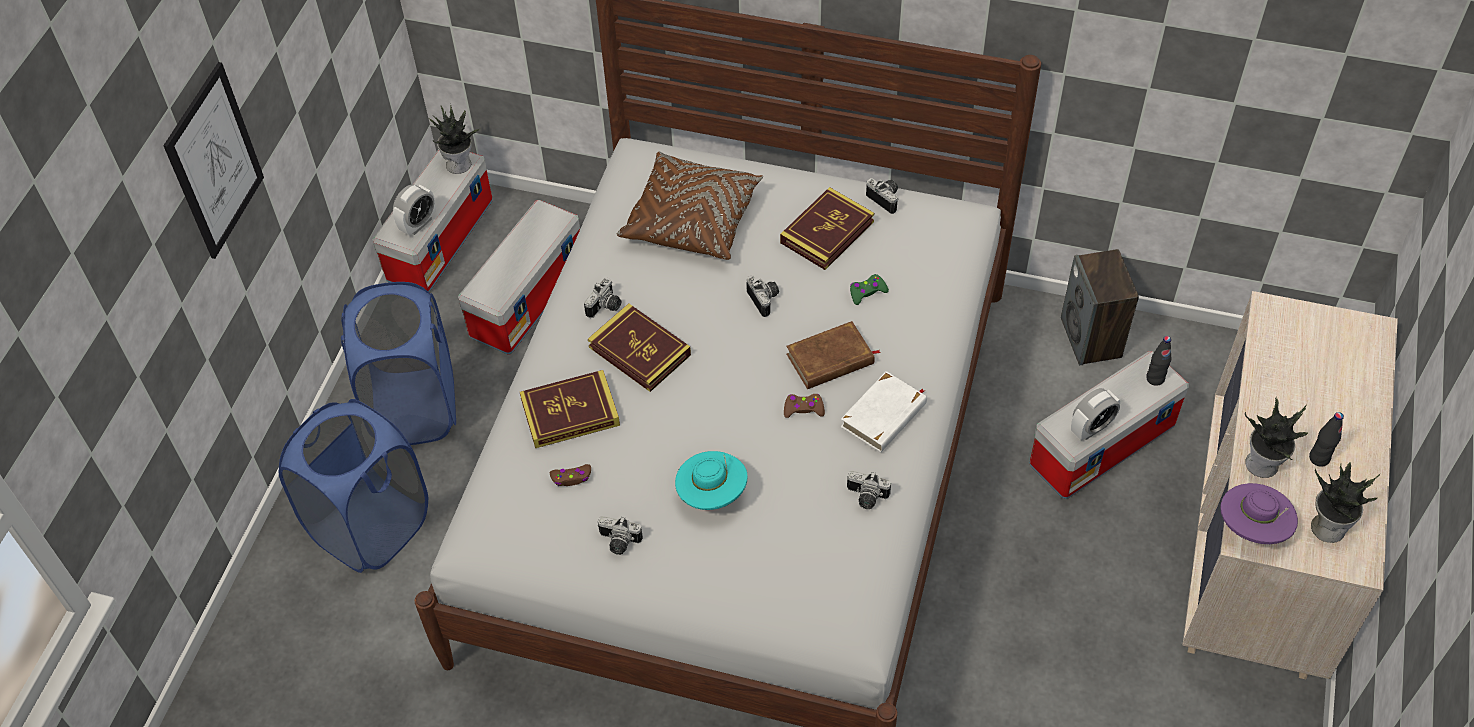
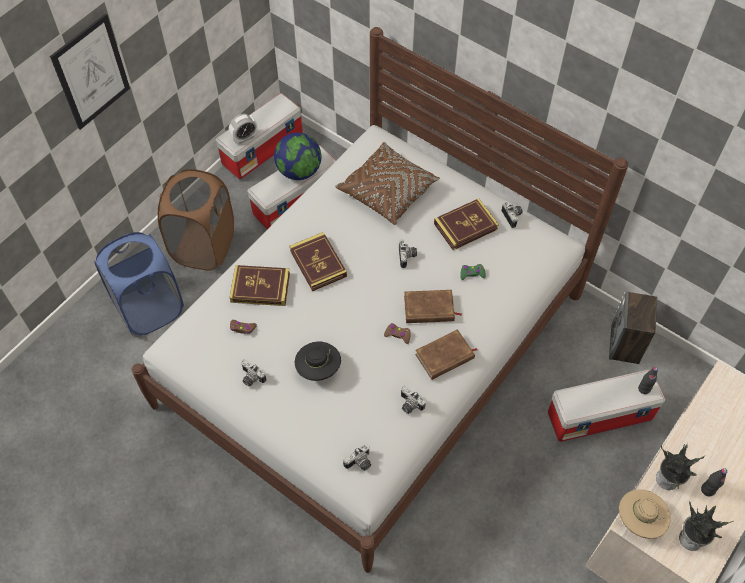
camera: 20 degrees right, 5 degrees up
blue laundry basket [341,282,456,445] -> brown laundry basket [158,169,234,271]
potted plant [430,105,482,174] -> none
camera [584,277,621,318] -> camera moved to [343,444,371,471]
turquoise hat [675,451,748,510] -> black hat [295,342,341,381]
white book [841,371,927,453] -> brown book [415,329,477,380]
alarm clock [1071,388,1120,441] -> none
purple hat [1220,483,1298,544] -> beige hat [619,489,671,539]
none -> globe [274,133,321,180]

